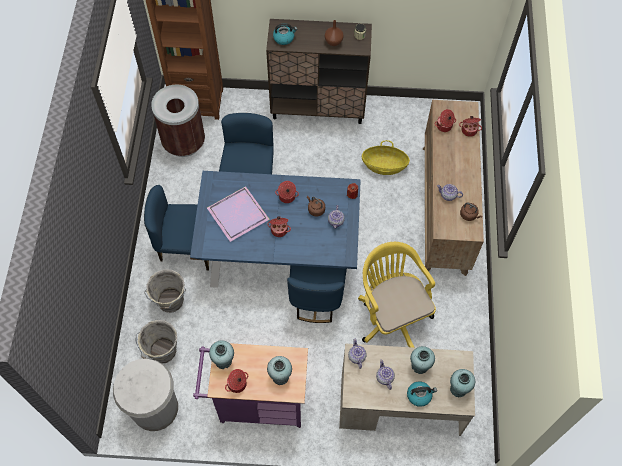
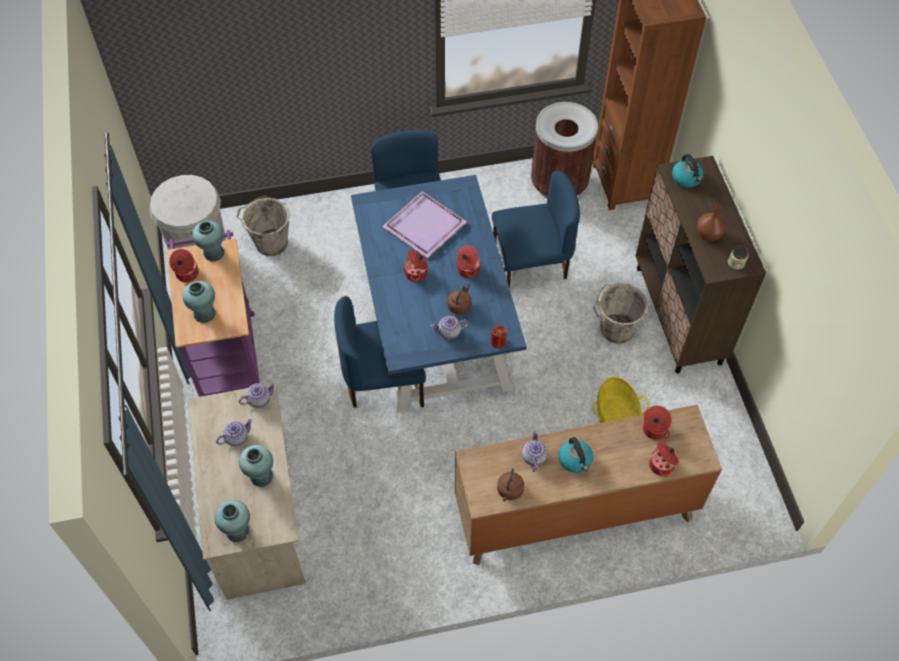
camera: 75 degrees right, 5 degrees down
grey bucket [144,269,186,313] -> grey bucket moved to [593,283,649,344]
yellow office chair [358,242,436,348] -> none
kettle [407,381,437,407] -> kettle moved to [558,437,593,473]

